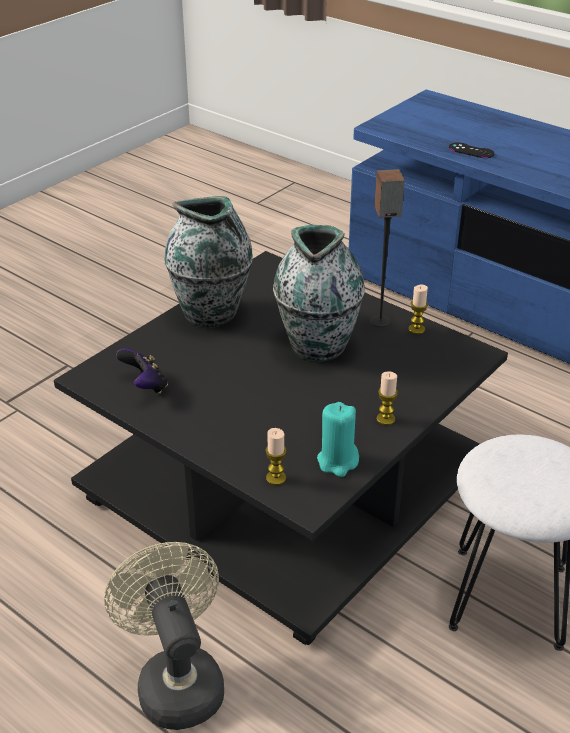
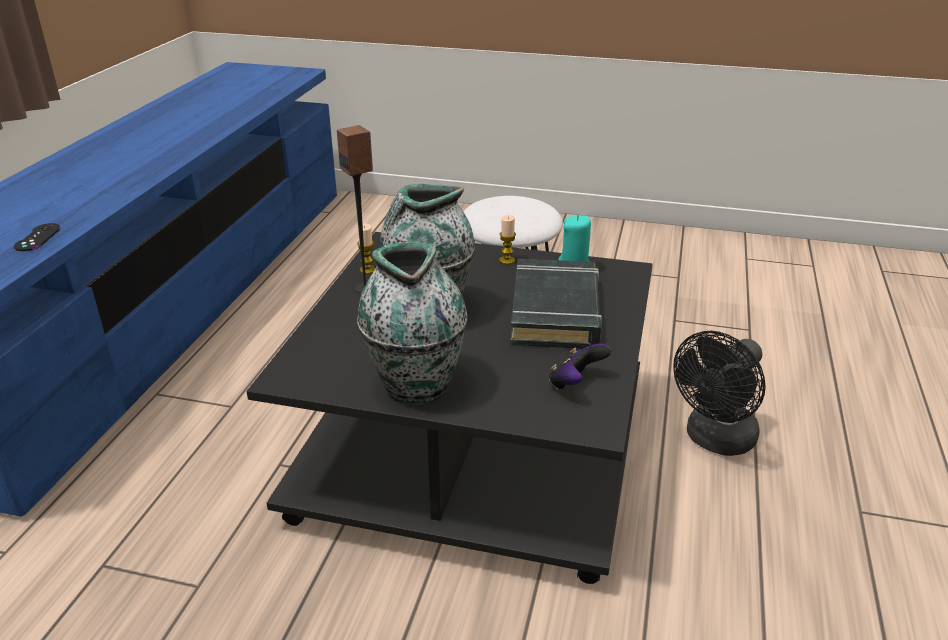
camera: 115 degrees left, 5 degrees down
beige fan [104,542,224,730] -> black fan [673,331,766,456]
candle [265,428,287,485] -> none
none -> black book [511,259,602,349]

